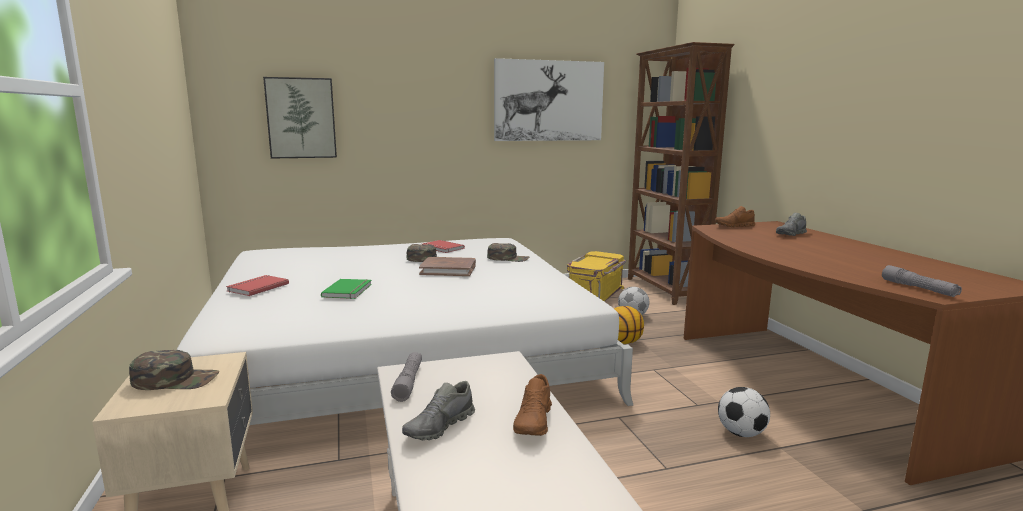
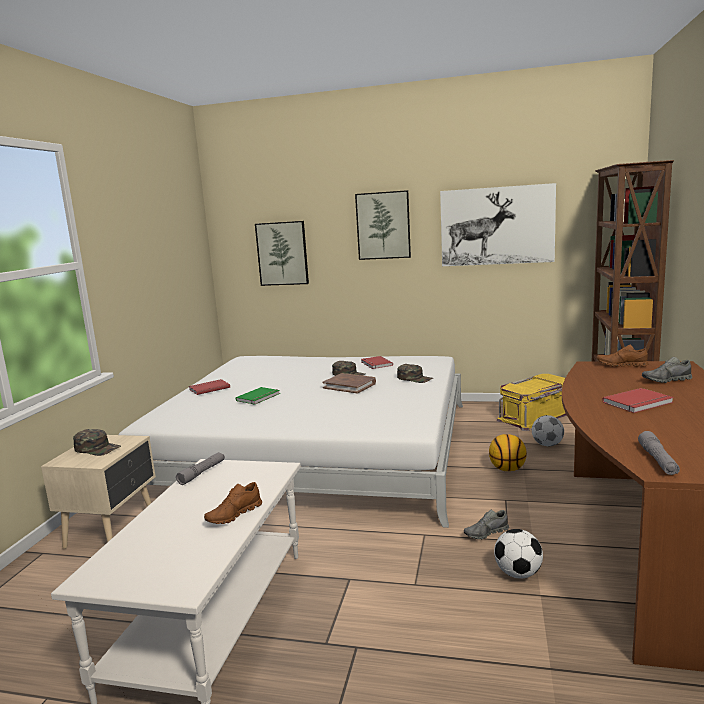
camera: 30 degrees right, 0 degrees up
grey shoe [402,381,475,440] -> grey shoe moved to [464,510,509,539]
none -> picture [355,190,411,260]
none -> red book [602,388,674,413]

